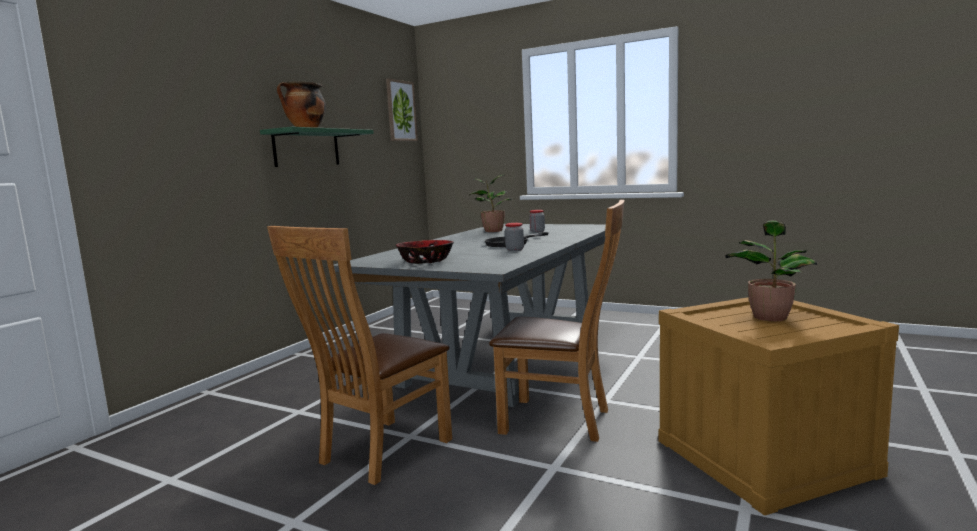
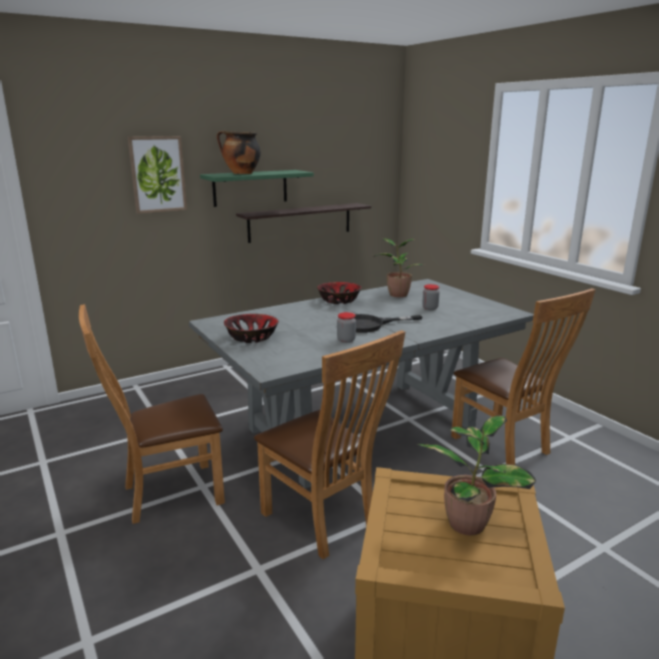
camera: 30 degrees right, 10 degrees up
picture [386,79,418,141] -> picture moved to [128,136,187,214]
none -> shelf [236,203,371,243]
none -> bowl [317,282,362,304]
none -> brown chair [451,288,596,465]

